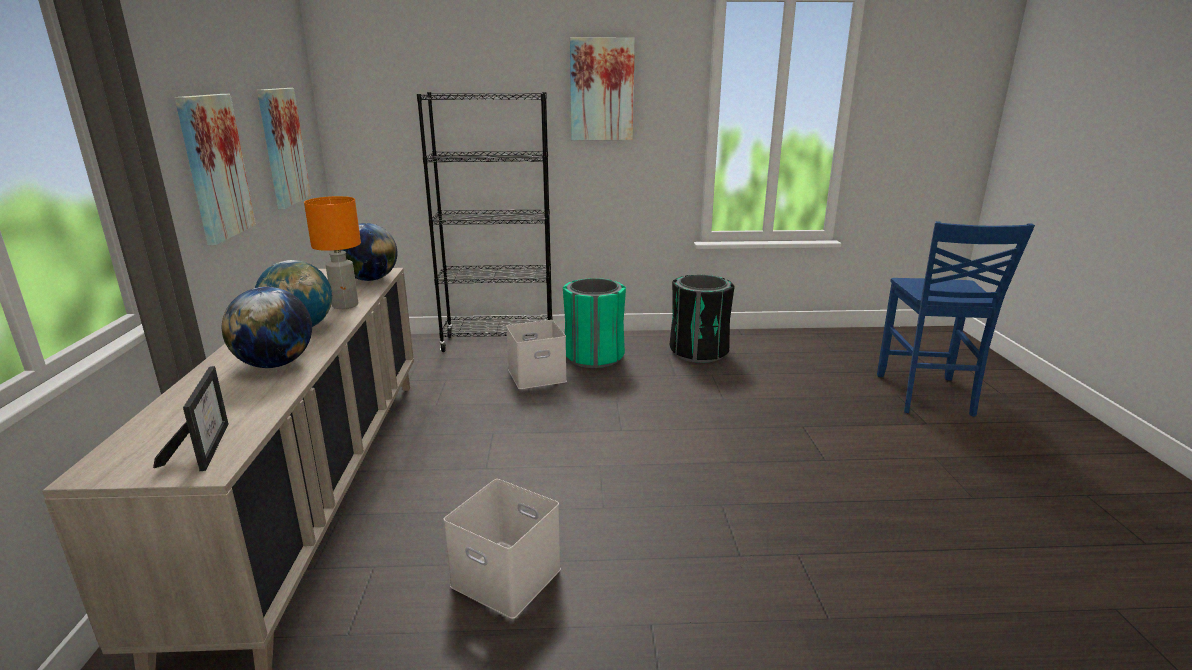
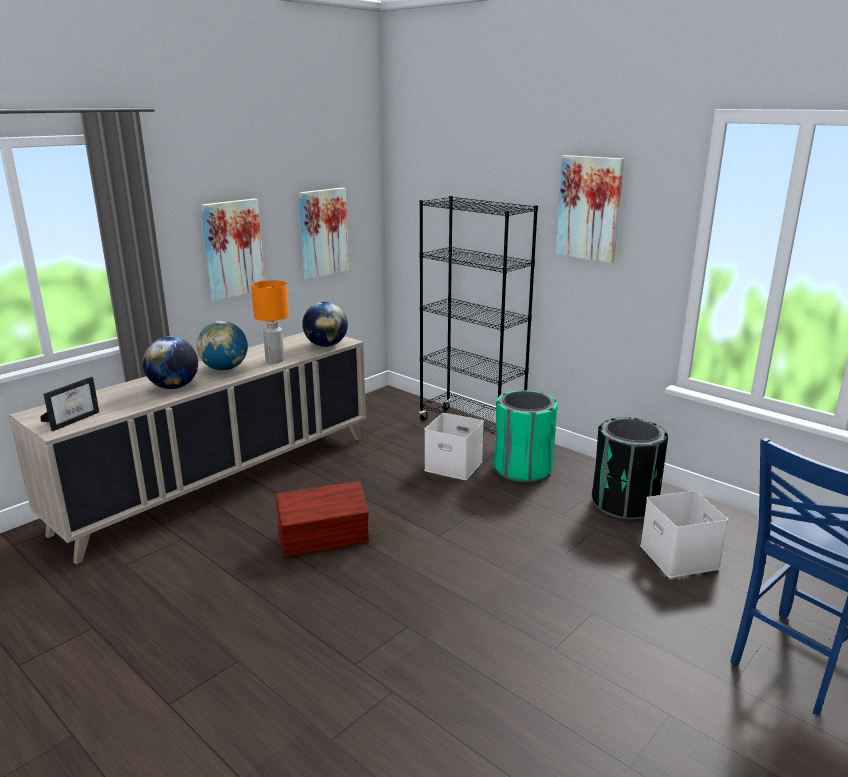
camera: 45 degrees right, 0 degrees up
white storage box [444,479,561,619] -> white storage box moved to [640,491,728,578]
none -> brown storage box [276,481,369,557]

